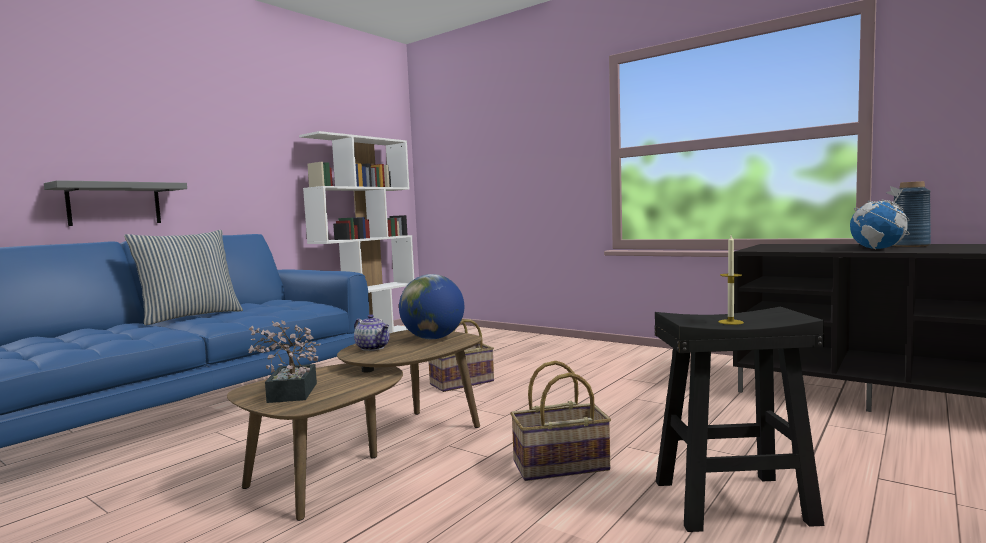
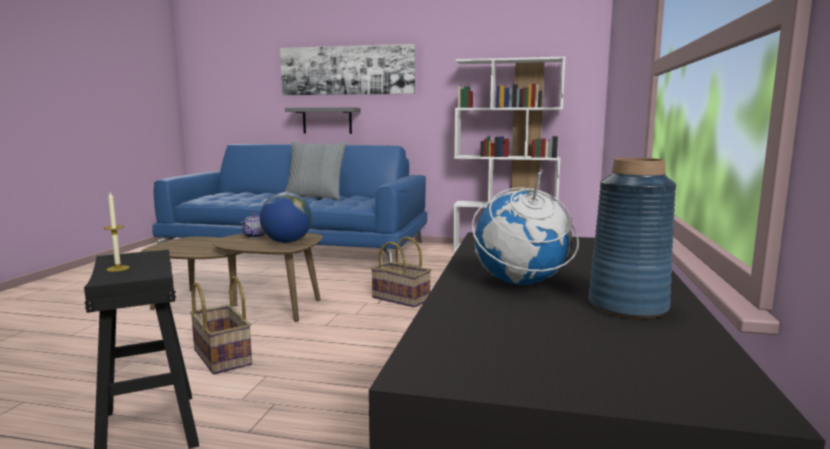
camera: 65 degrees right, 5 degrees up
potted plant [248,320,321,403] -> none
none -> picture [280,44,415,95]

